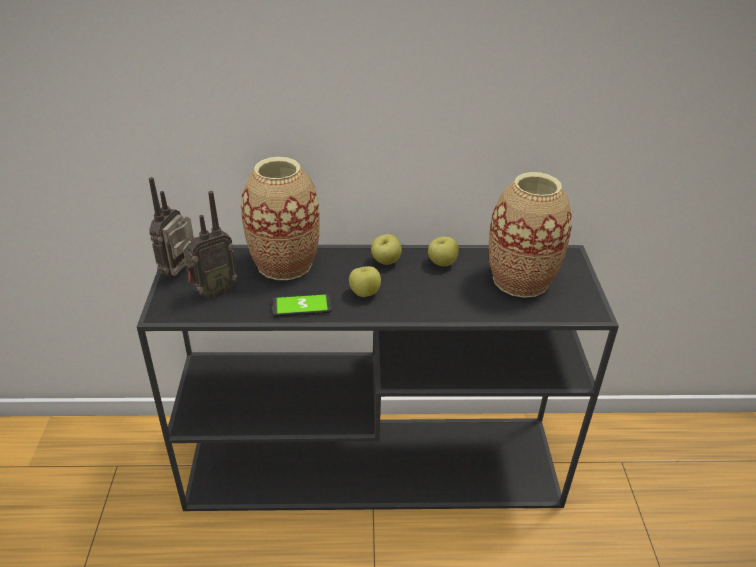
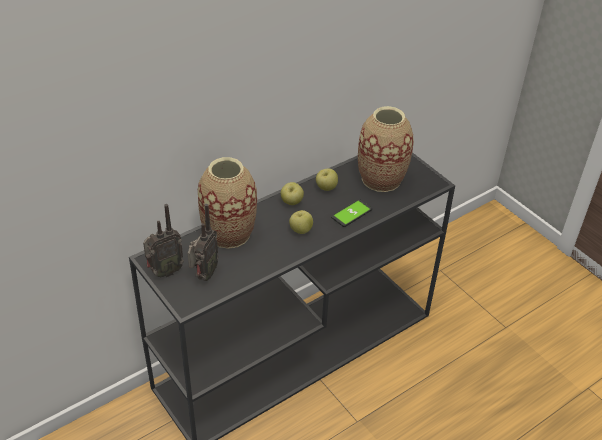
camera: 35 degrees left, 5 degrees up
radio [149,177,194,277] -> radio turned 105 degrees counterclockwise [143,204,184,277]
phone [272,294,332,316] -> phone moved to [331,199,372,227]

